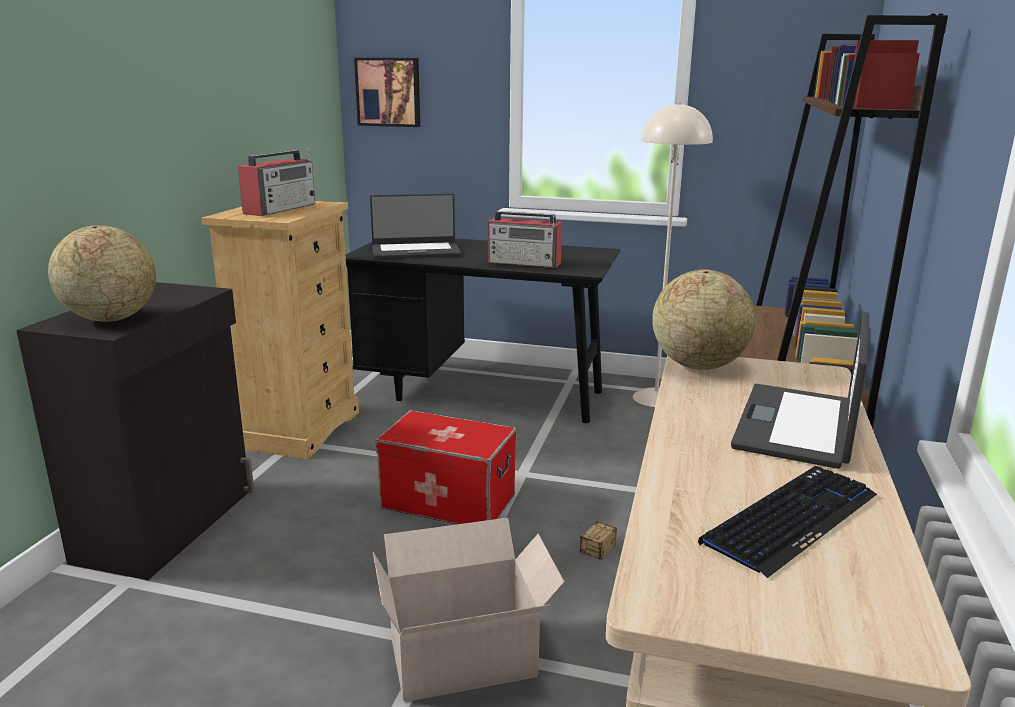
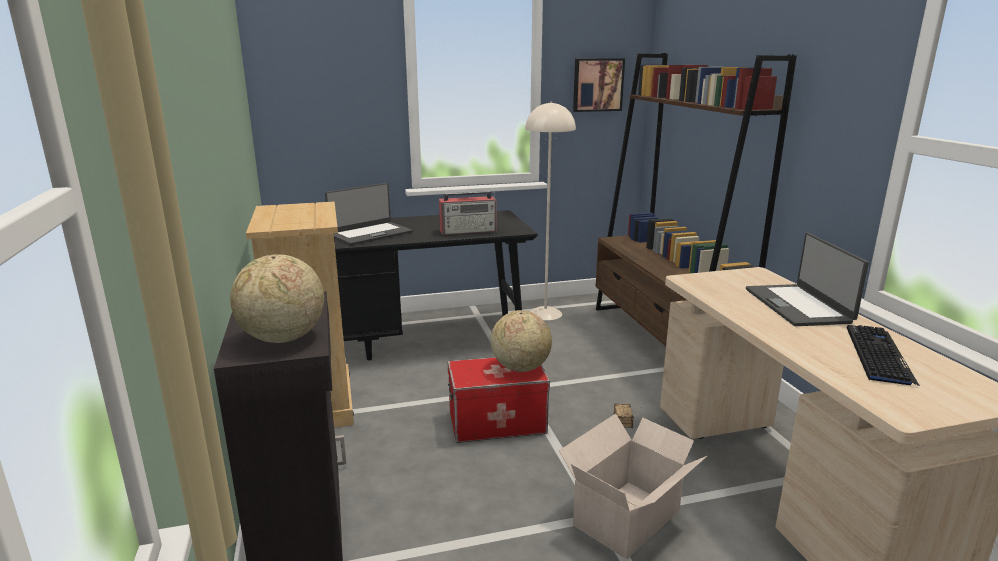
camera: 30 degrees left, 0 degrees up
radio [238,147,316,216] -> none
picture [354,58,420,127] -> picture moved to [573,58,625,112]
globe [652,270,755,370] -> globe moved to [491,310,552,372]

